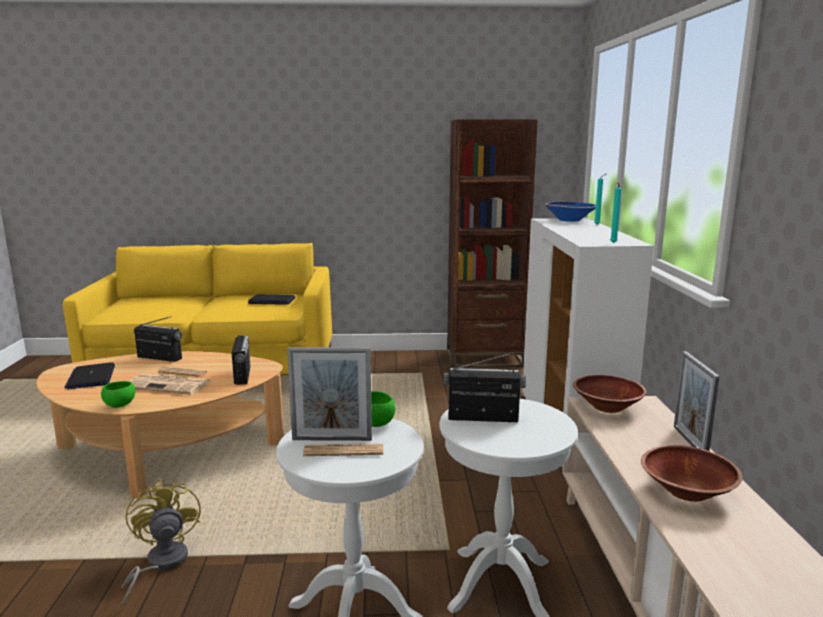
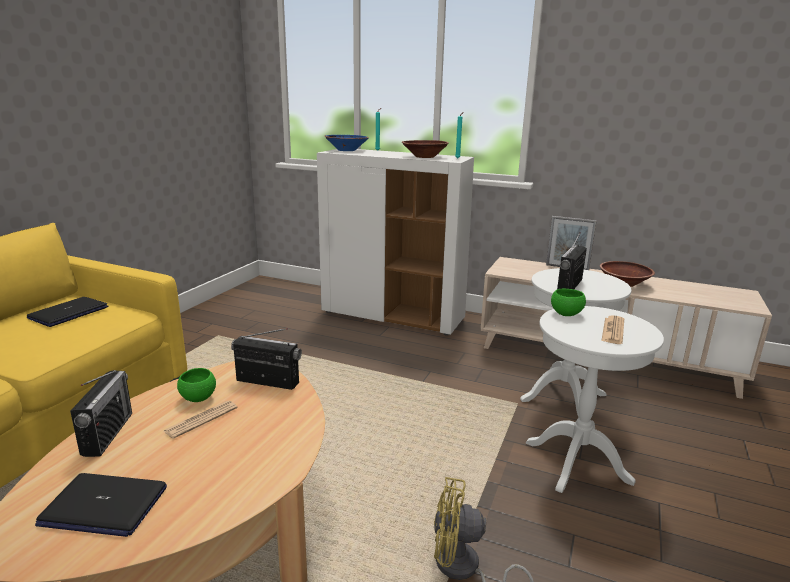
camera: 65 degrees left, 5 degrees up
green bowl [101,381,135,408] -> green bowl moved to [177,368,216,402]
newspaper [129,373,211,395] -> none
radio [134,316,182,362] -> radio turned 135 degrees clockwise [70,370,132,457]
picture frame [287,347,372,441] -> none
brown bookcase [447,119,538,368] -> none
brown bowl [573,375,646,413] -> brown bowl moved to [402,140,449,158]

